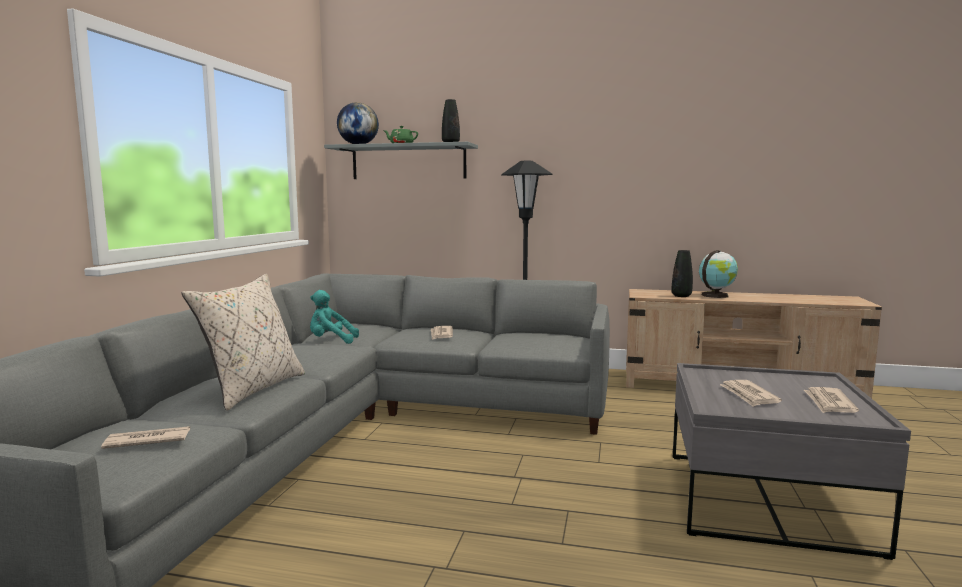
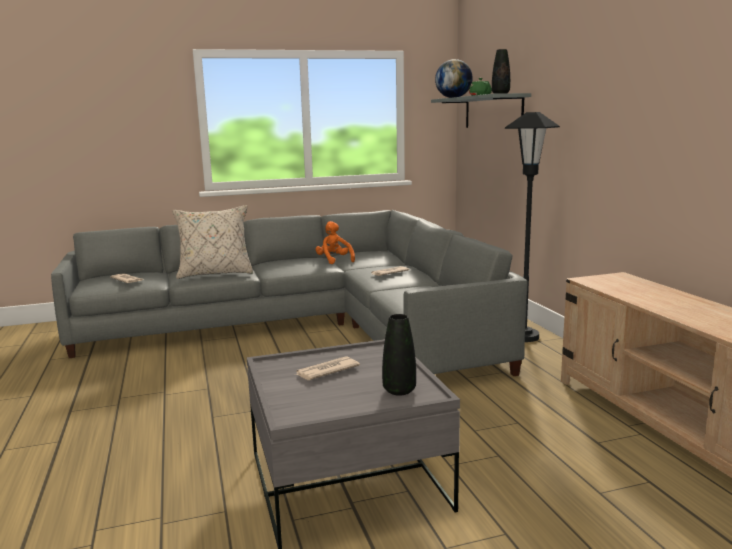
camera: 60 degrees right, 5 degrees up
turquoise plush toy [310,290,359,344] -> orange plush toy [316,221,355,264]
black vase [672,250,693,297] -> black vase moved to [382,314,416,396]
globe [699,250,738,298] -> none
newspaper [804,387,859,413] -> none

